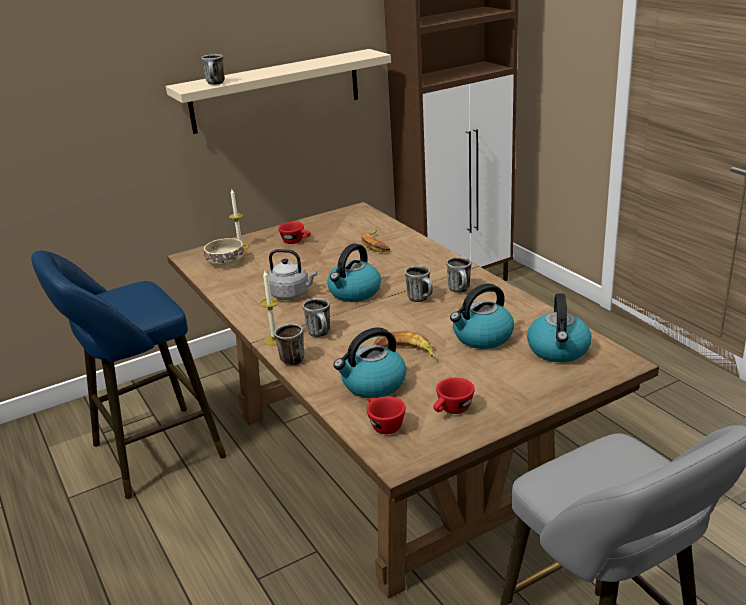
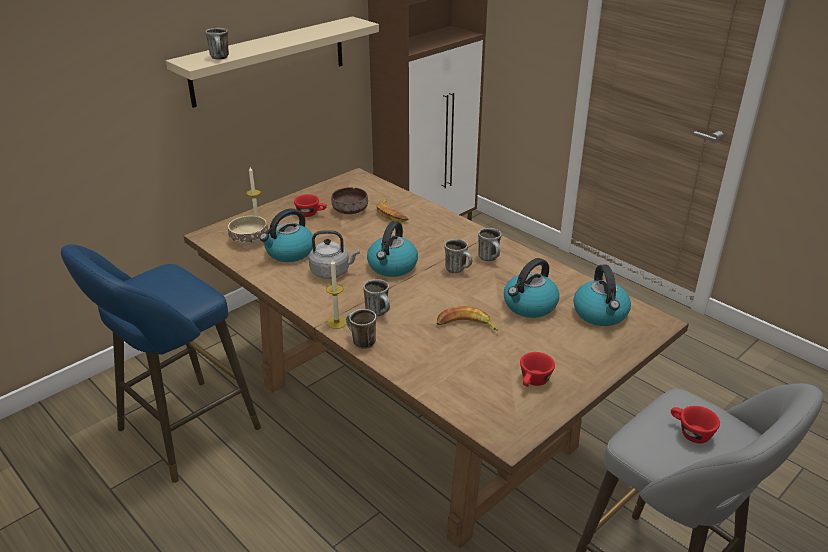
camera: 15 degrees left, 5 degrees up
kettle [333,327,406,398] -> kettle moved to [260,208,313,262]
red cup [366,396,406,434] -> red cup moved to [671,406,720,443]
none -> brown bowl [331,187,368,214]

